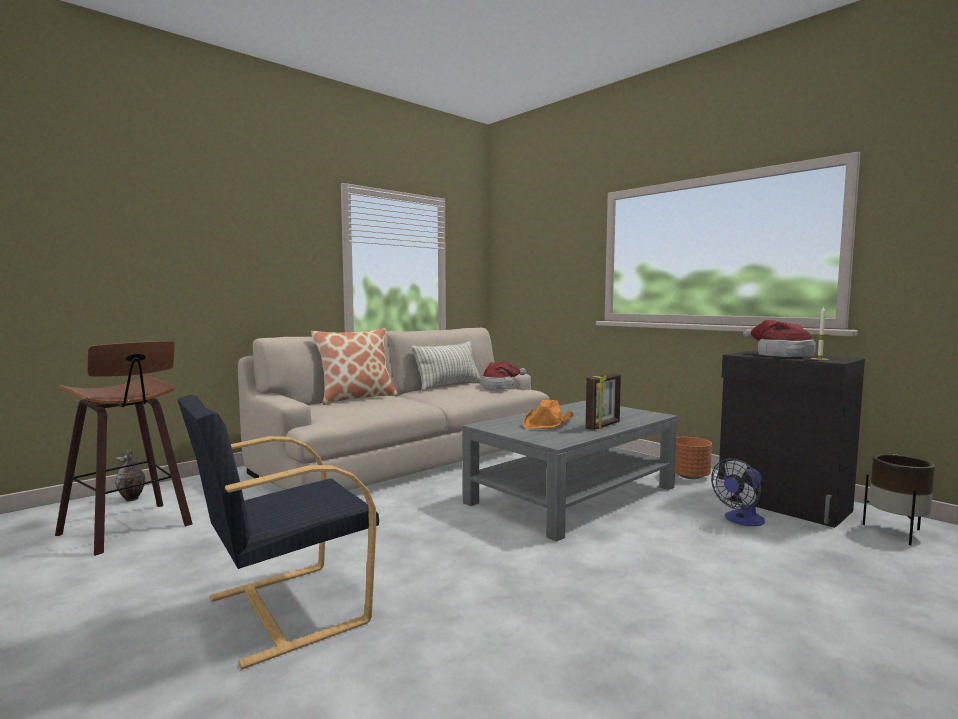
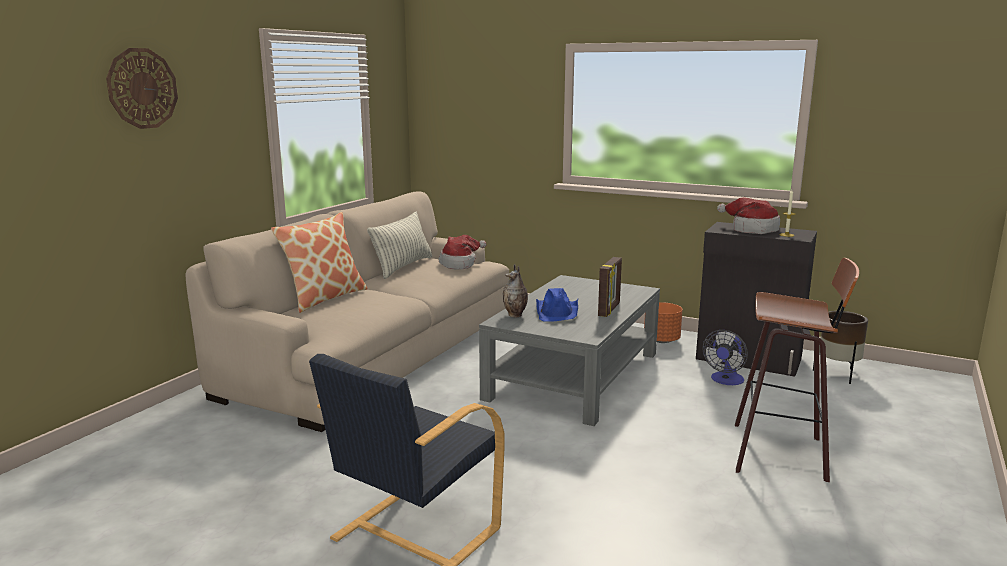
camera: 20 degrees left, 10 degrees up
stool [55,341,193,556] -> stool moved to [735,258,859,482]
vase [115,449,145,502] -> vase moved to [503,264,528,317]
orange hat [522,400,574,429] -> blue hat [536,288,578,322]
none -> wall clock [106,48,178,129]

